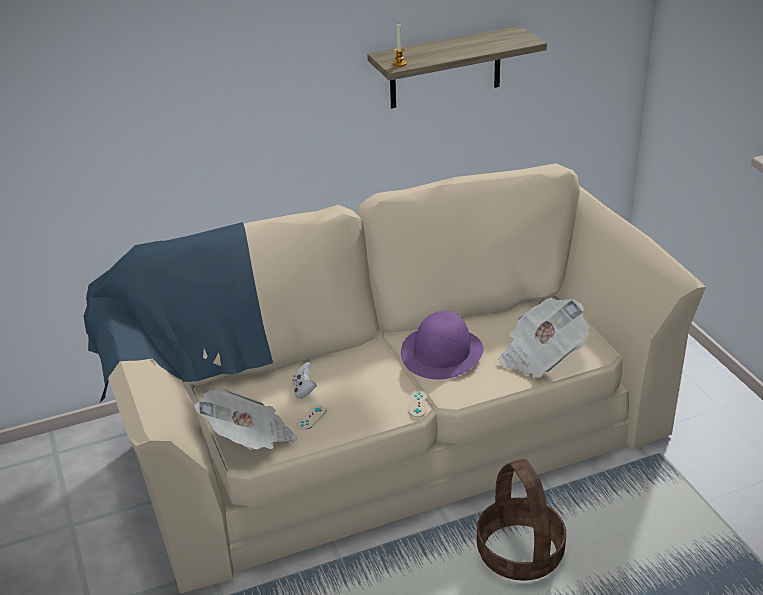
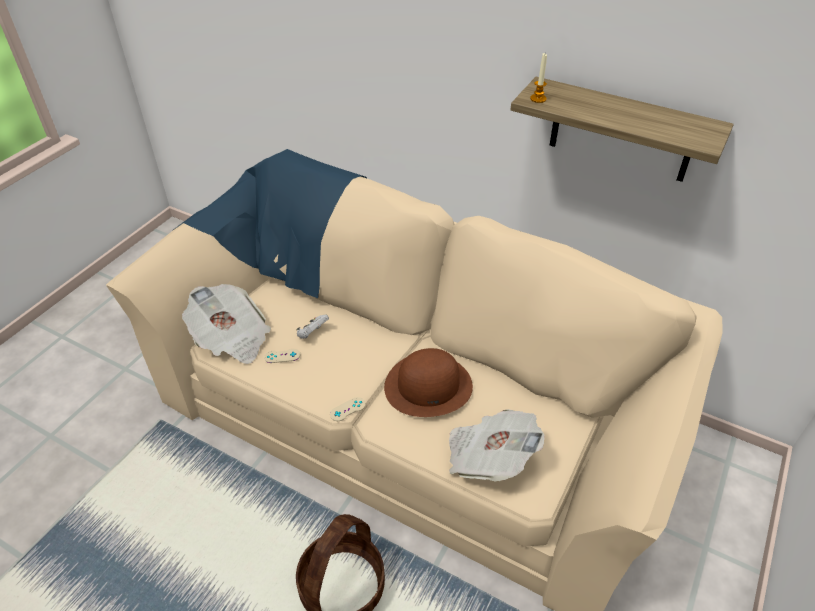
camera: 50 degrees right, 10 degrees up
purple hat [401,311,483,380] -> brown hat [384,348,473,417]

